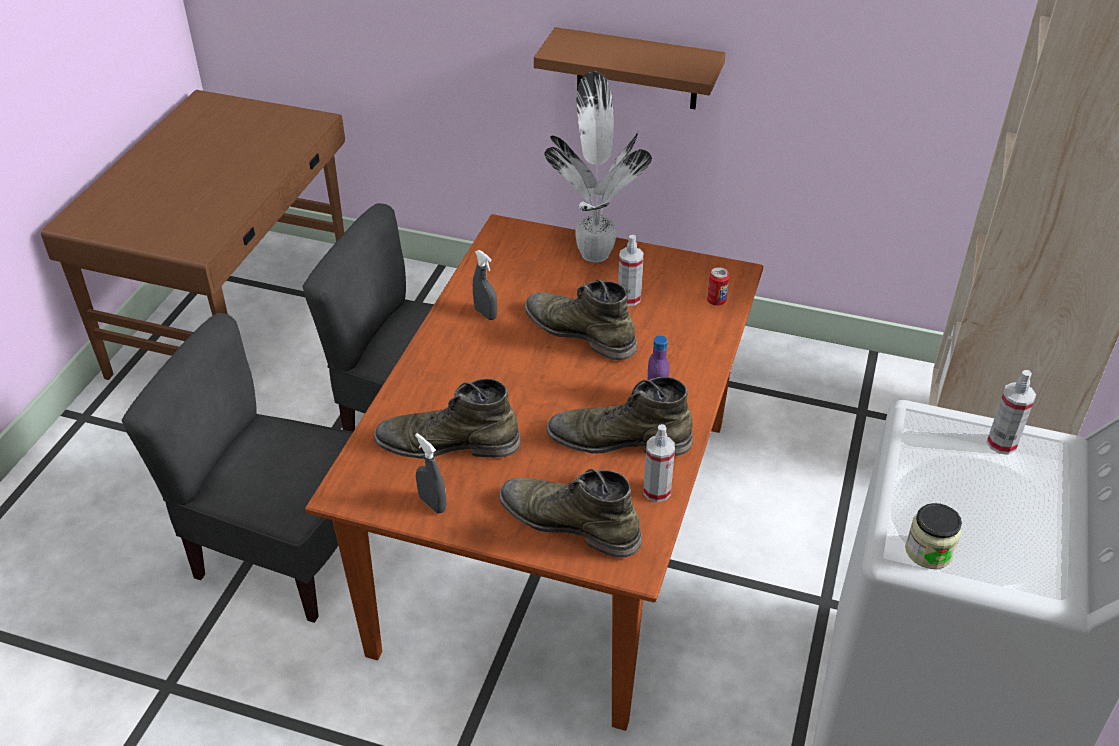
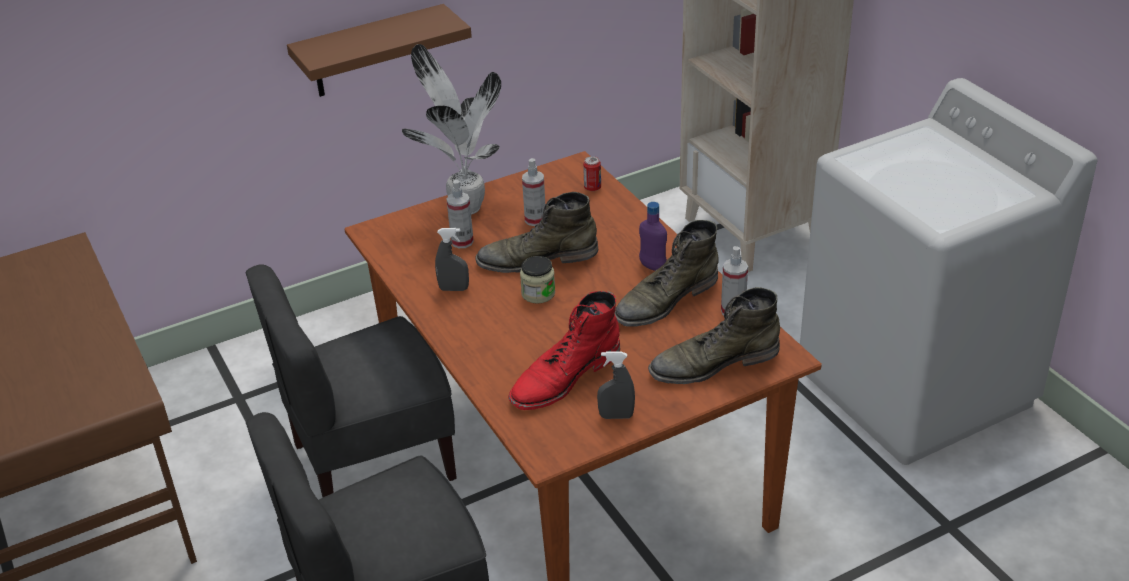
camera: 45 degrees left, 5 degrees down
green boot [374,379,521,459] -> red boot [508,291,620,410]
jar [905,503,962,569] -> jar moved to [520,256,555,304]
spray bottle [987,370,1036,455] -> spray bottle moved to [447,180,474,248]

